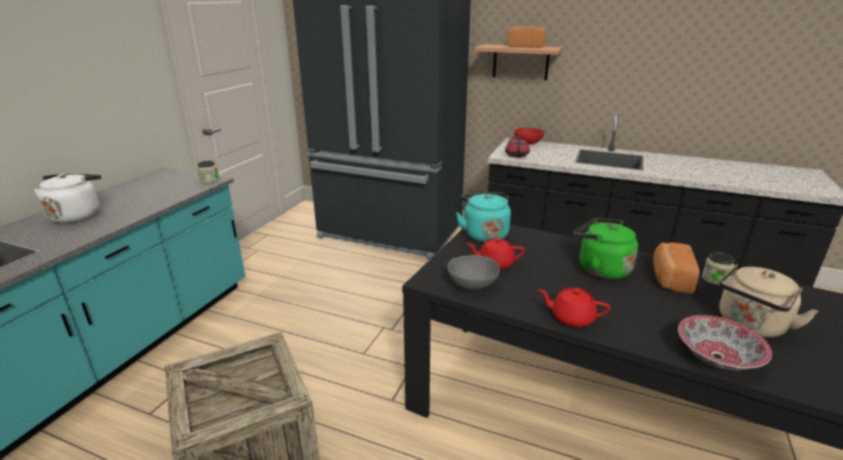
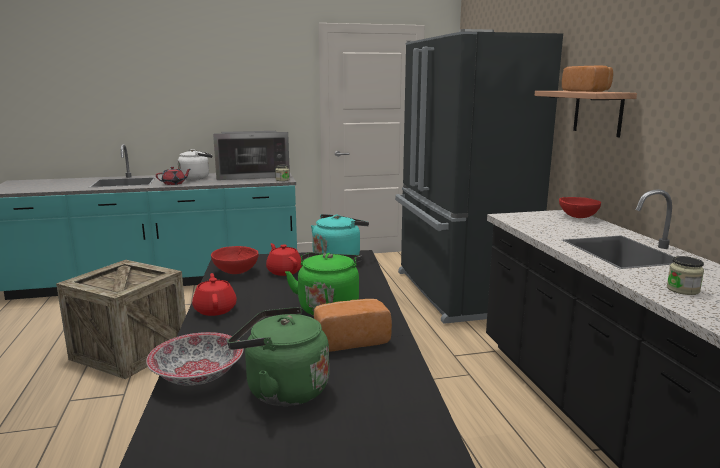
camera: 55 degrees right, 10 degrees down
grey bowl [447,255,500,290] -> red bowl [211,246,258,274]
red teapot [505,135,530,158] -> red teapot moved to [156,167,191,185]
jar [702,252,735,285] -> jar moved to [667,256,704,295]
beige kettle [719,265,818,338] -> green kettle [227,307,329,406]
none -> microwave [213,131,290,180]

